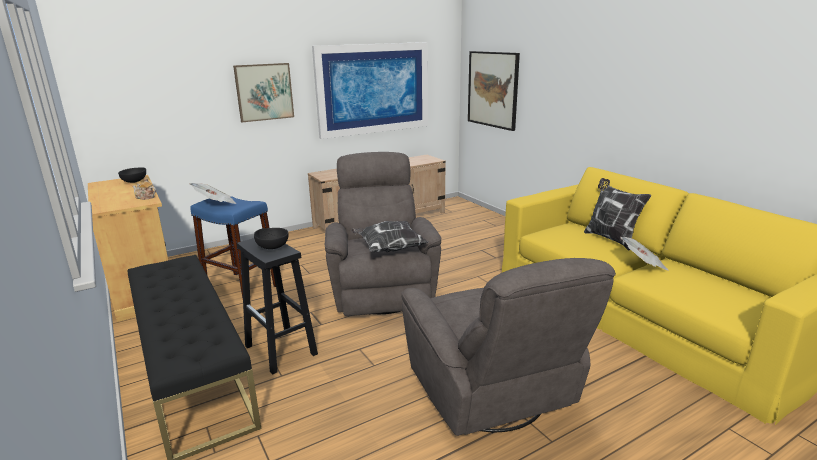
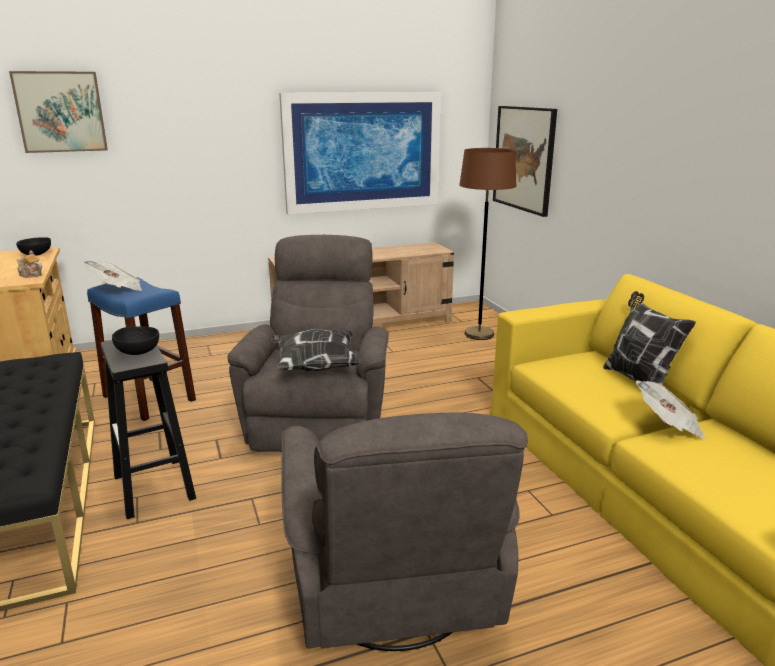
camera: 10 degrees right, 0 degrees up
picture [233,63,294,122] -> picture moved to [9,71,108,153]
none -> brown floor lamp [459,148,516,340]

